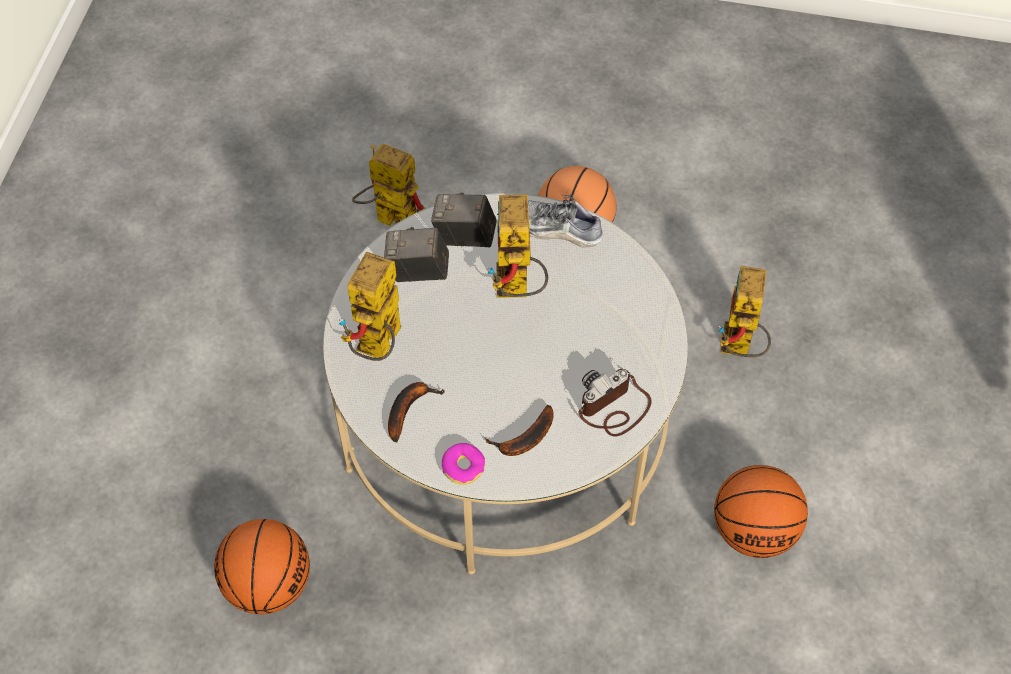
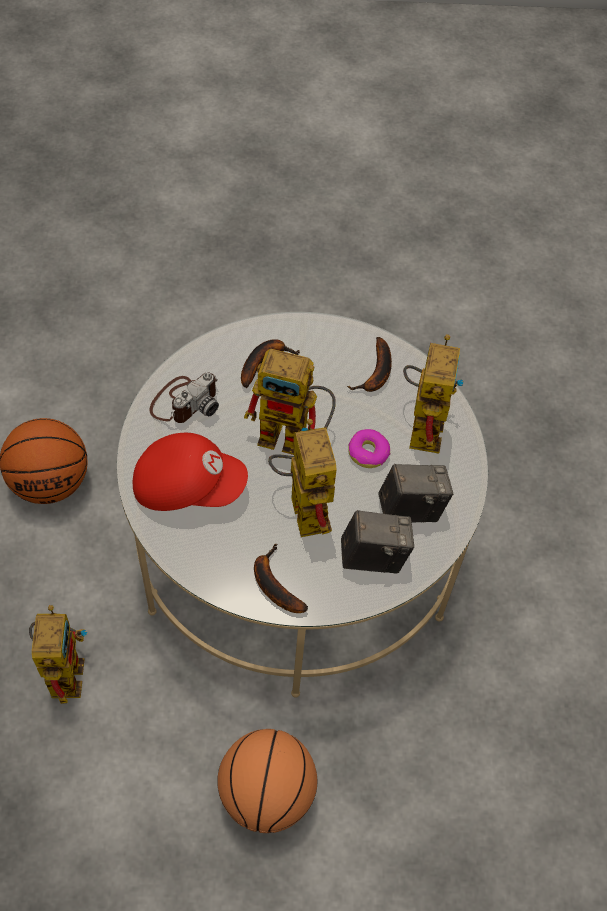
camera: 165 degrees right, 0 degrees up
basketball [214,519,310,614] -> none
toy robot [352,143,426,226] -> toy robot moved to [244,349,336,455]
donut [442,443,485,485] -> donut moved to [348,429,390,468]
shoe [528,194,603,247] -> banana [254,544,308,613]
none -> red cap [133,433,248,511]

